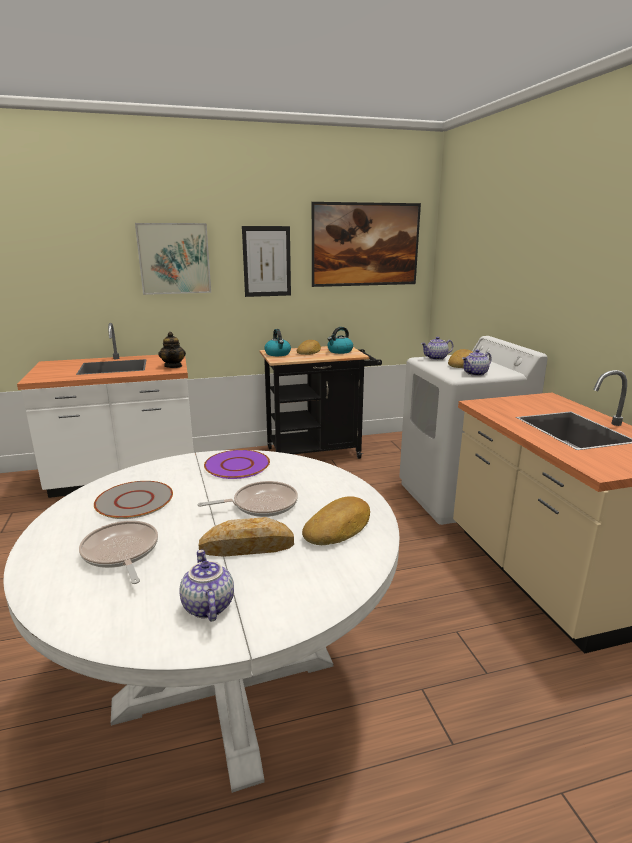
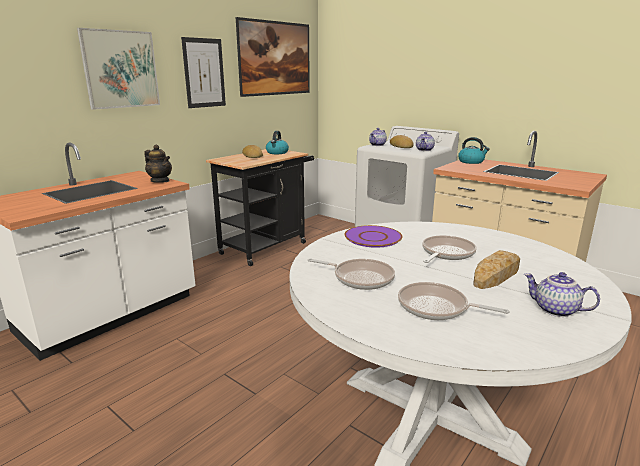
camera: 35 degrees left, 0 degrees up
grey plate [94,481,173,519] -> frying pan [308,259,395,290]
kettle [265,329,291,356] -> kettle moved to [458,137,490,164]
bread [302,496,370,545] -> none

